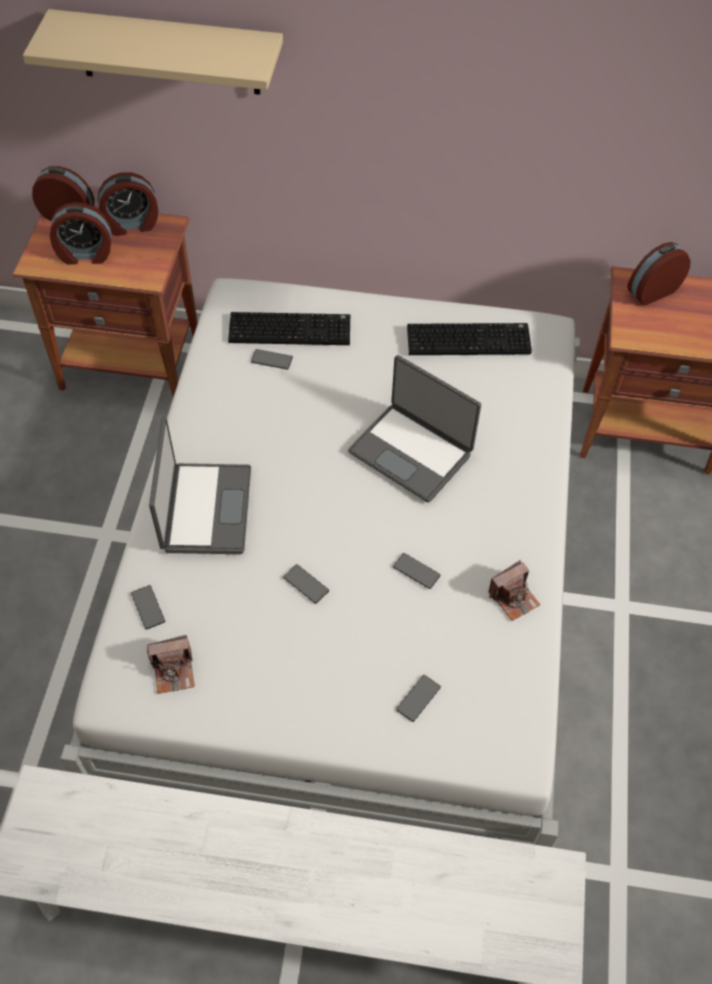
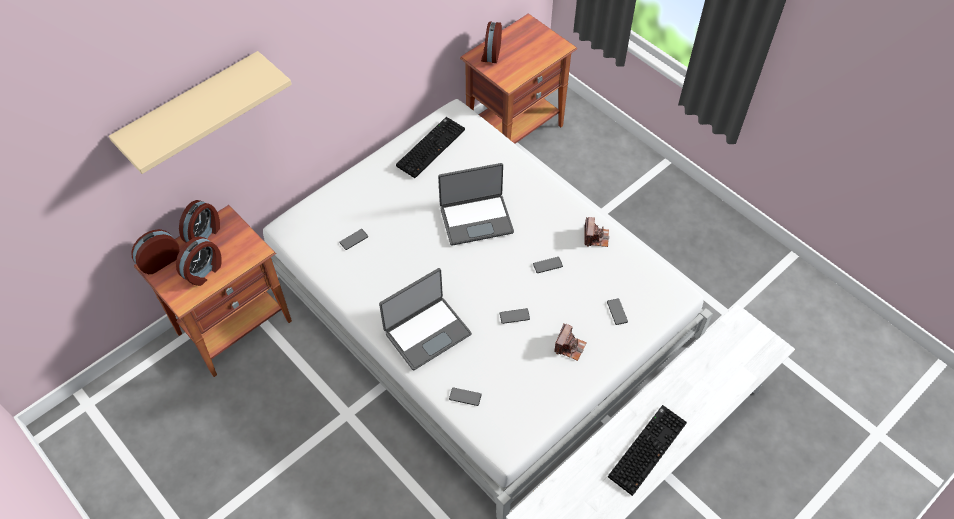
camera: 50 degrees left, 0 degrees up
camera [147,635,195,694] -> camera moved to [554,324,587,361]
laptop [149,417,251,554] -> laptop turned 105 degrees clockwise [379,268,472,370]
keyboard [228,312,350,345] -> keyboard moved to [608,405,687,496]

